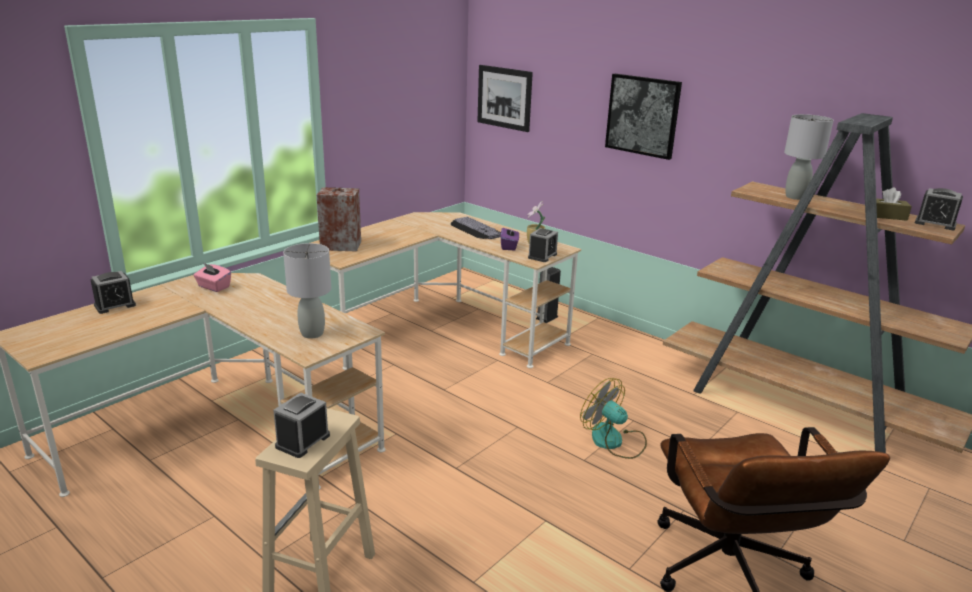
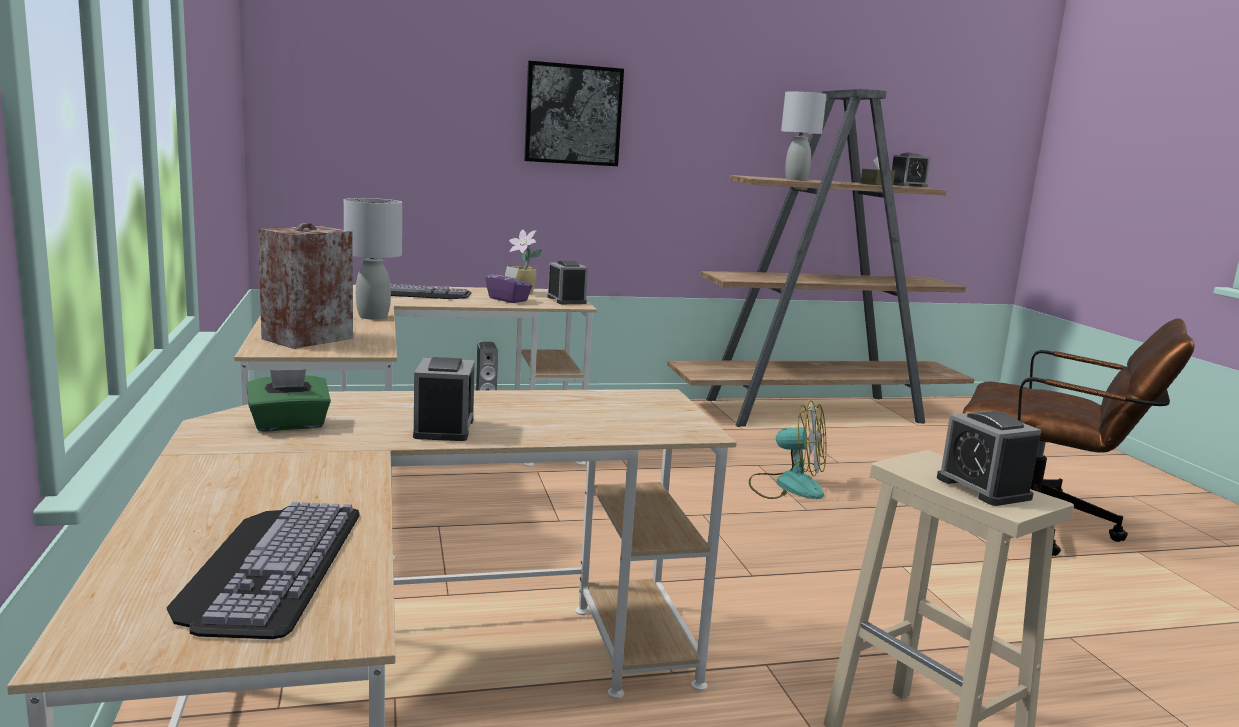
camera: 55 degrees left, 10 degrees down
alarm clock [90,271,136,314] -> alarm clock moved to [413,357,475,441]
pink tissue box [193,263,231,292] -> green tissue box [246,369,331,431]
grey table lamp [283,243,331,339] -> grey table lamp moved to [344,198,402,320]
picture [477,65,533,132] -> none
fan [580,378,647,459] -> fan turned 150 degrees counterclockwise [749,400,826,499]
none -> keyboard [167,502,360,639]

